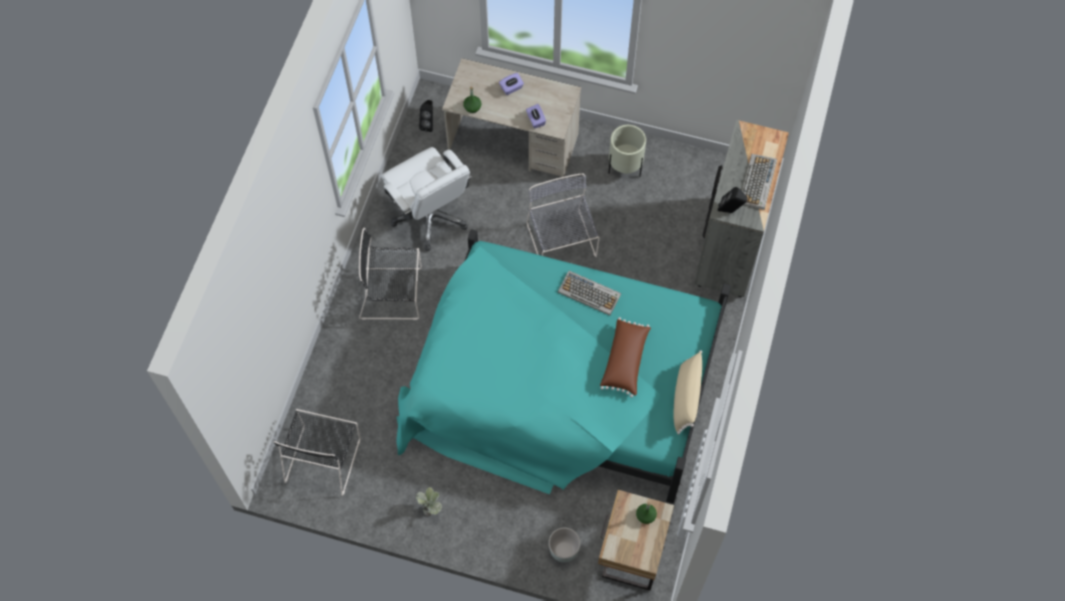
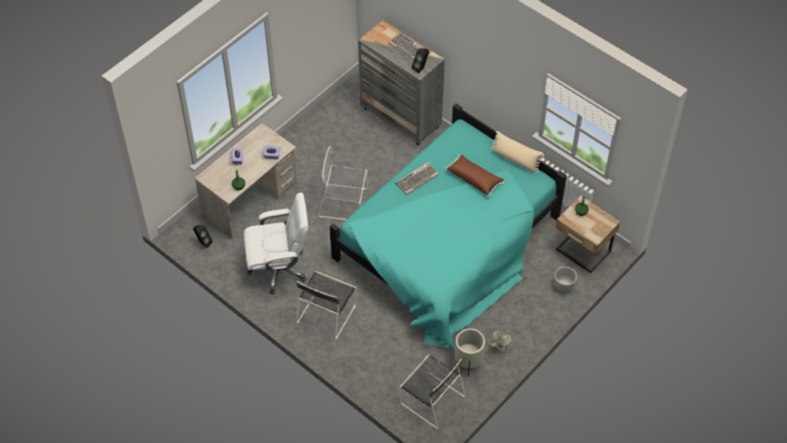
camera: 65 degrees left, 10 degrees down
beige planter [608,125,646,177] -> beige planter moved to [455,328,485,376]

